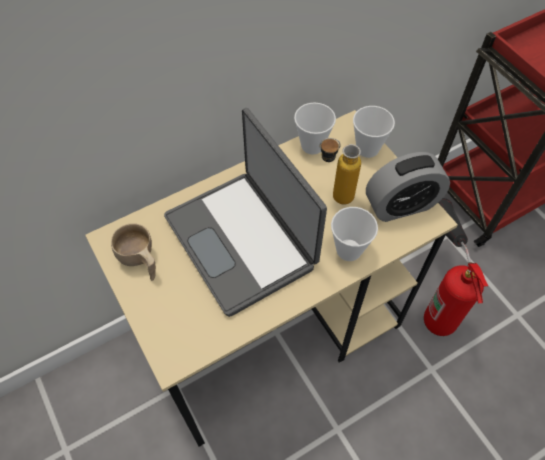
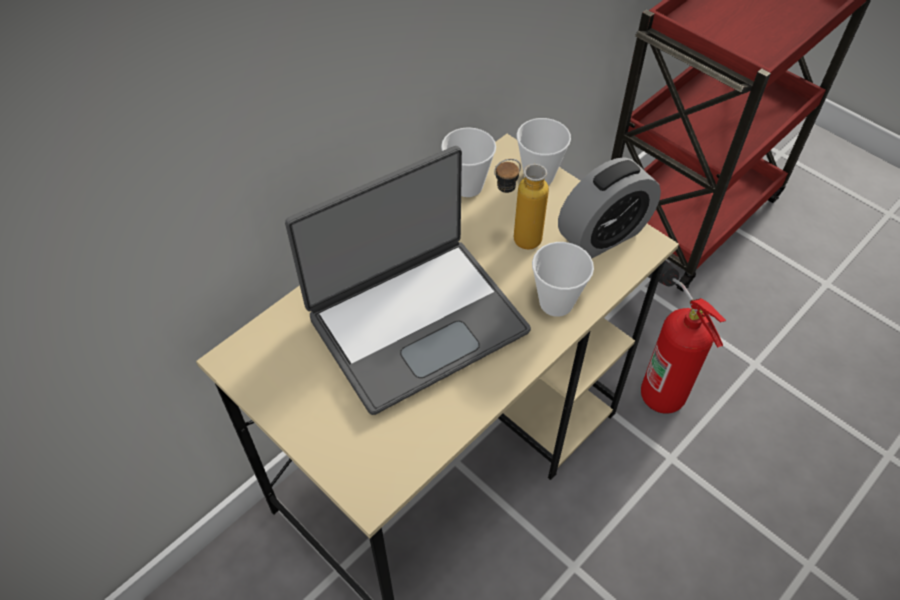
camera: 15 degrees left, 5 degrees down
beige cup [111,223,156,281] -> none
laptop [164,108,327,317] -> laptop turned 75 degrees counterclockwise [285,146,531,415]

